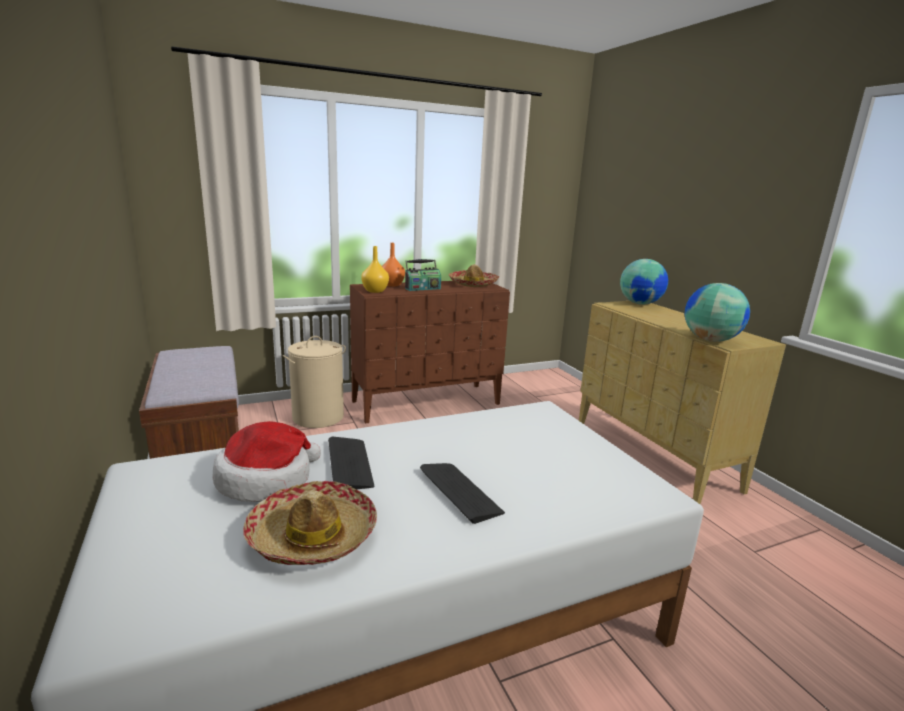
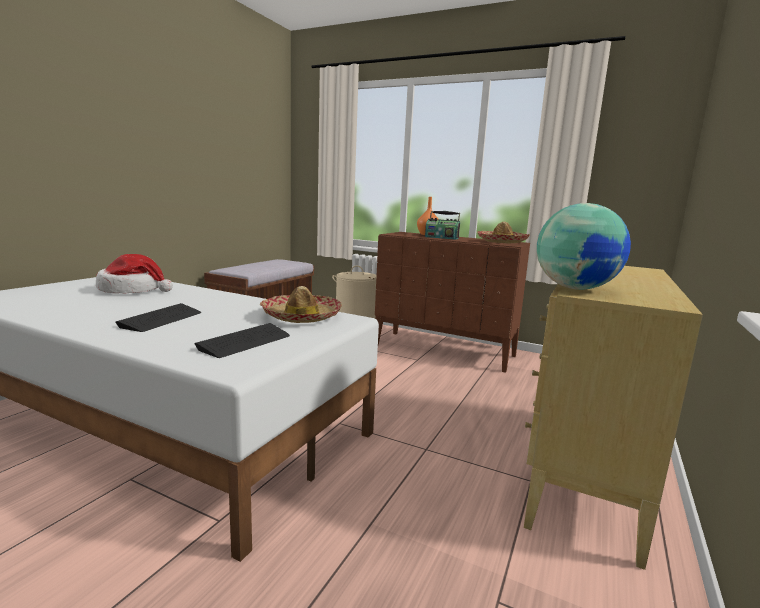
camera: 50 degrees right, 5 degrees down
hat [243,481,377,565] -> hat moved to [260,286,342,323]
keyboard [328,436,375,489] -> keyboard moved to [194,323,290,358]
yellow vase [361,246,389,293] -> none
globe [620,259,668,305] -> none

